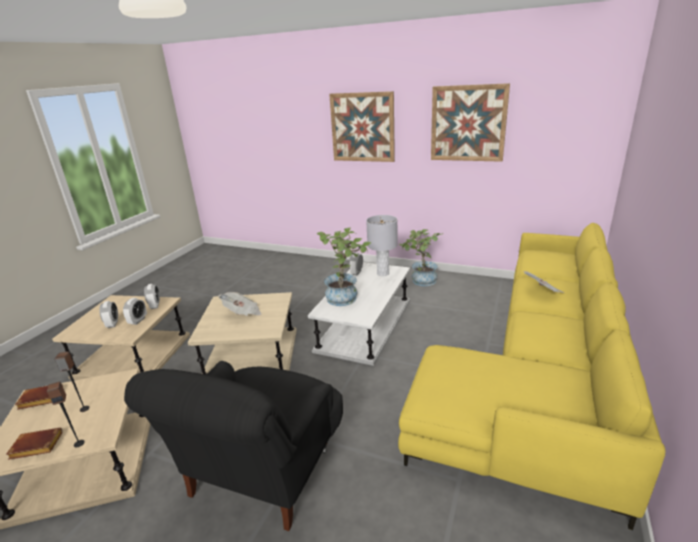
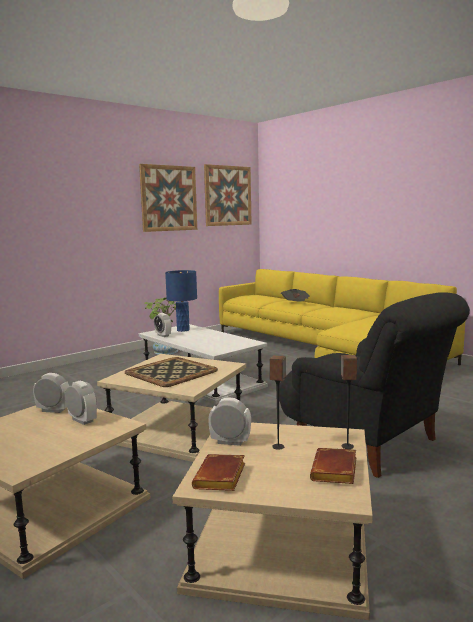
camera: 65 degrees left, 15 degrees down
alarm clock [99,301,118,328] -> alarm clock moved to [208,398,251,446]
newspaper [218,292,262,316] -> tray [125,357,218,387]
potted plant [317,227,371,306] -> none
picture [329,91,395,162] -> picture moved to [204,164,252,226]
grey table lamp [366,215,398,276] -> blue table lamp [165,270,197,332]

